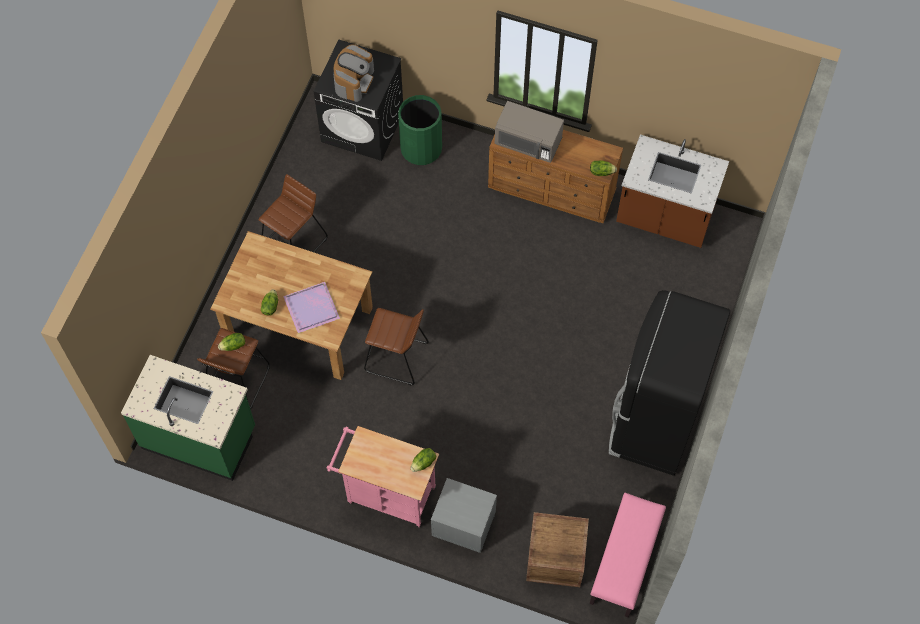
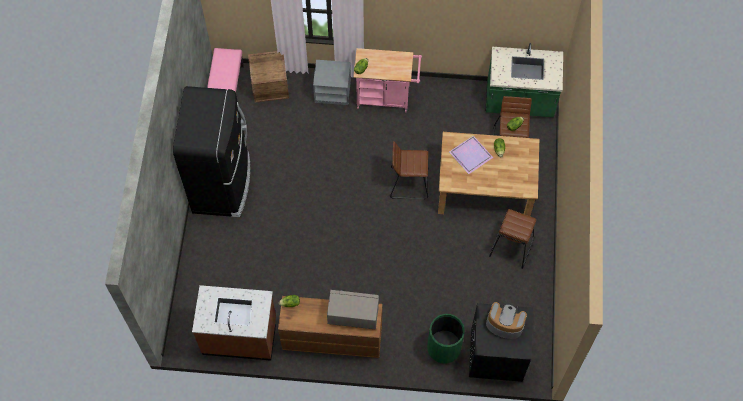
camera: 165 degrees right, 0 degrees up
coffee machine [333,44,374,102] -> coffee machine turned 105 degrees clockwise [486,302,527,339]

